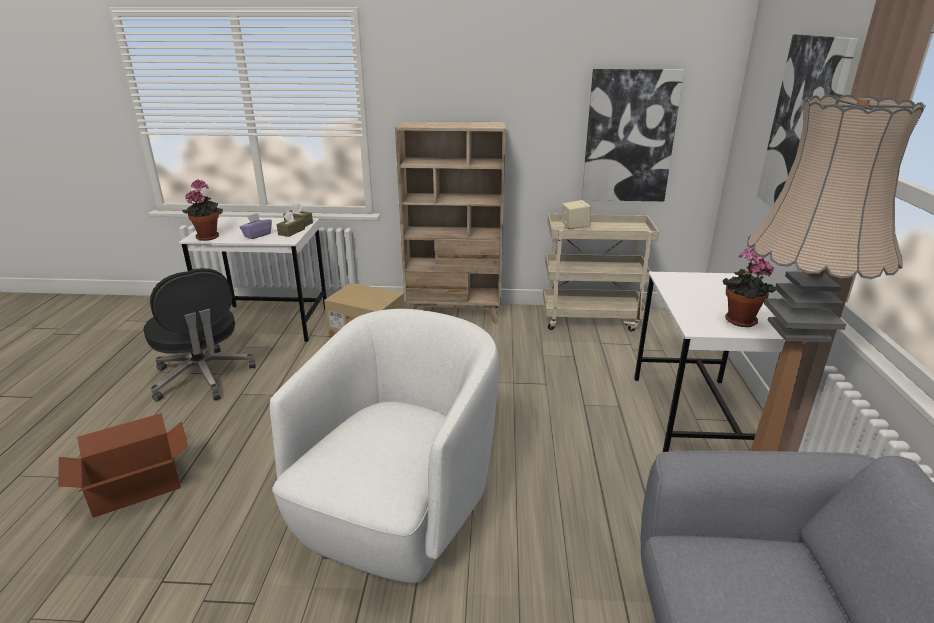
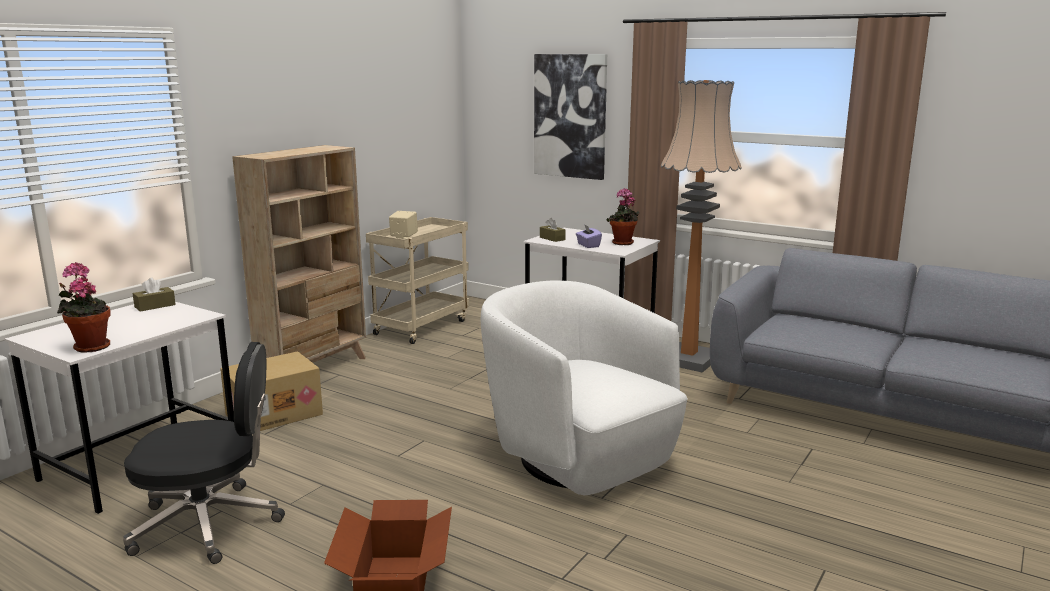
camera: 60 degrees left, 10 degrees down
purple tissue box [240,213,272,239] -> purple tissue box moved to [576,224,602,248]
brown tissue box [277,211,305,237] -> brown tissue box moved to [540,218,566,242]
picture [582,69,684,201] -> none

